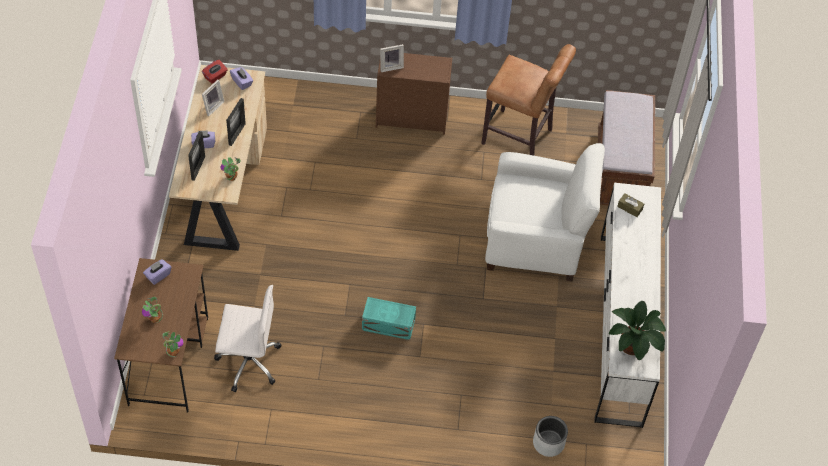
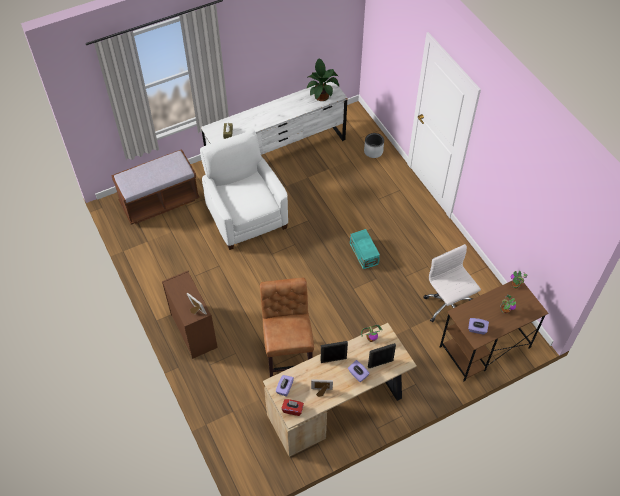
camera: 120 degrees left, 0 degrees up
brown stool [481,44,576,156] -> brown stool moved to [260,278,314,377]

